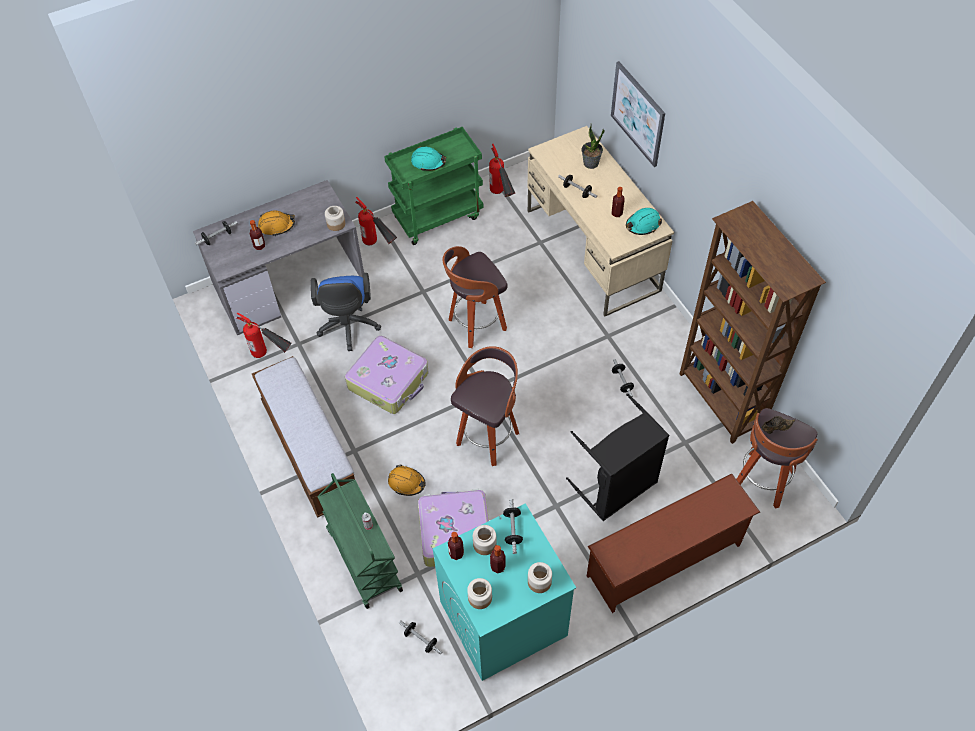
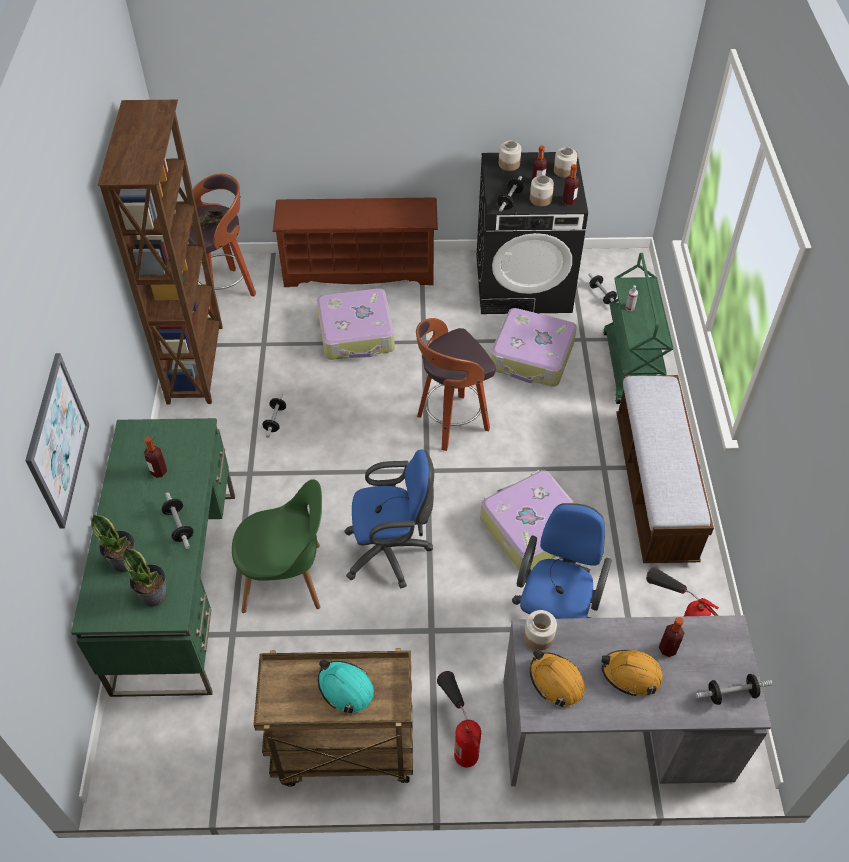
camera: 155 degrees left, 5 degrees down
green cart [384,127,483,245] -> brown cart [253,648,413,786]
orange hard hat [388,465,426,496] -> orange hard hat moved to [530,649,585,707]
turquoise washing machine [433,503,576,681] -> black washing machine [476,152,588,314]
stool [442,246,508,348] -> blue office chair [344,449,434,588]
fire extinguisher [489,144,515,197] -> none
beige desk [527,126,674,317] -> green desk [71,418,235,697]
black laundry basket [566,393,669,521] -> suitcase [317,288,395,360]
turquoise hard hat [626,208,662,235] -> none
none -> potted plant [123,548,167,607]
none -> green chair [232,479,322,613]

